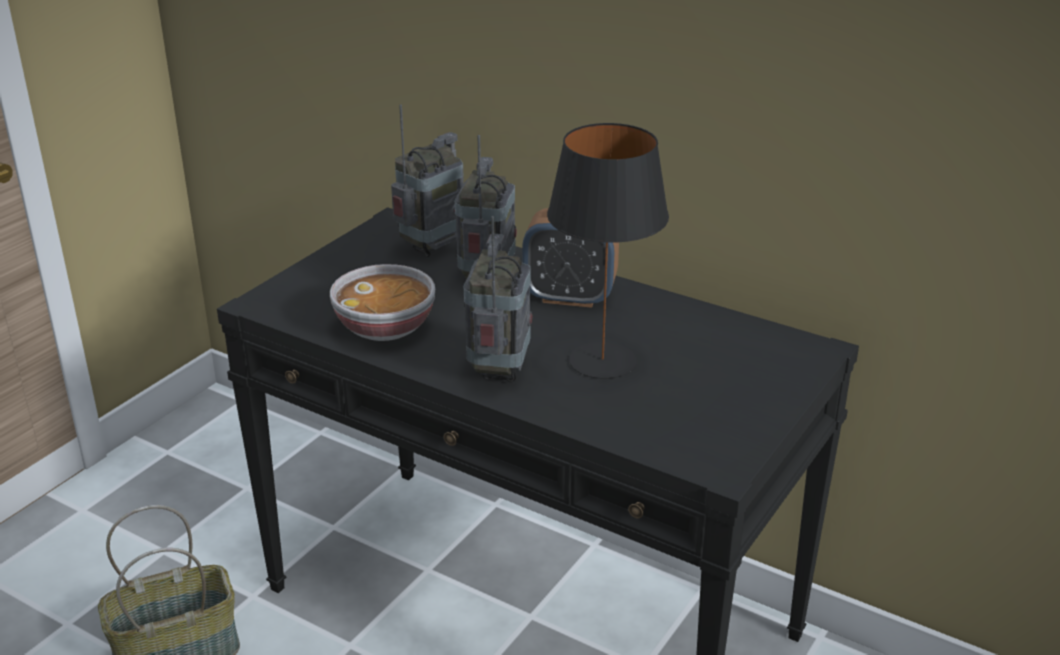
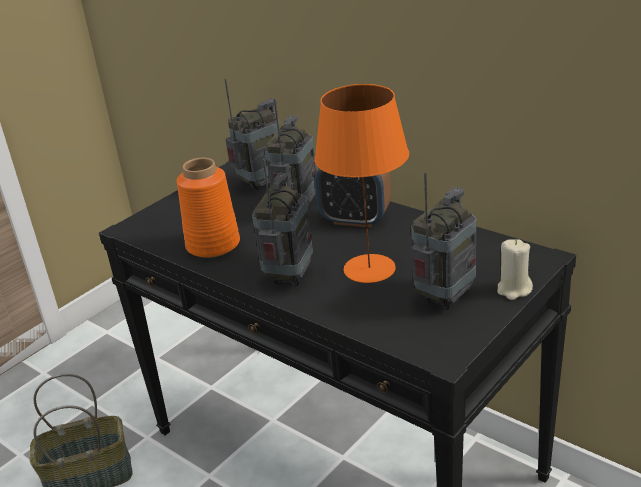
camera: 10 degrees right, 0 degrees up
bowl [330,264,435,341] -> orange vase [177,158,240,258]
black table lamp [547,123,669,379] -> orange table lamp [314,84,409,283]
none -> radio [411,172,476,310]
none -> beige candle [497,239,533,300]

